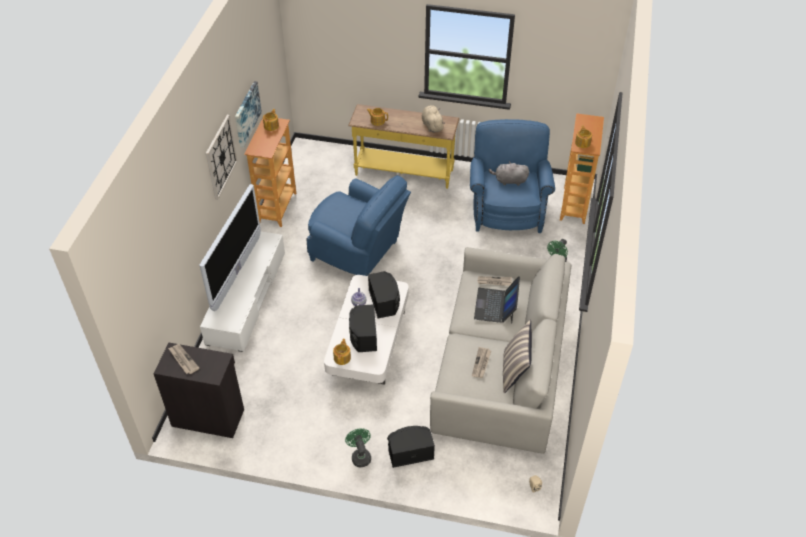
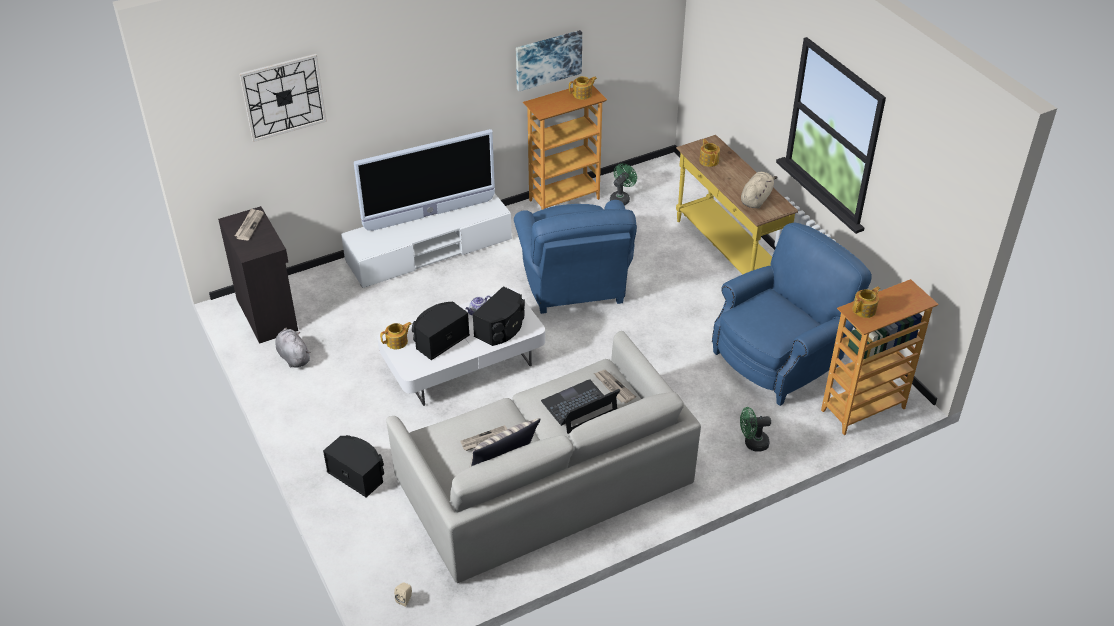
camera: 50 degrees right, 5 degrees down
wall clock [206,115,238,200] -> wall clock moved to [239,54,327,142]
green fan [345,428,371,467] -> green fan moved to [610,164,637,206]
grey plush toy [489,161,529,186] -> grey plush toy moved to [276,328,310,368]

